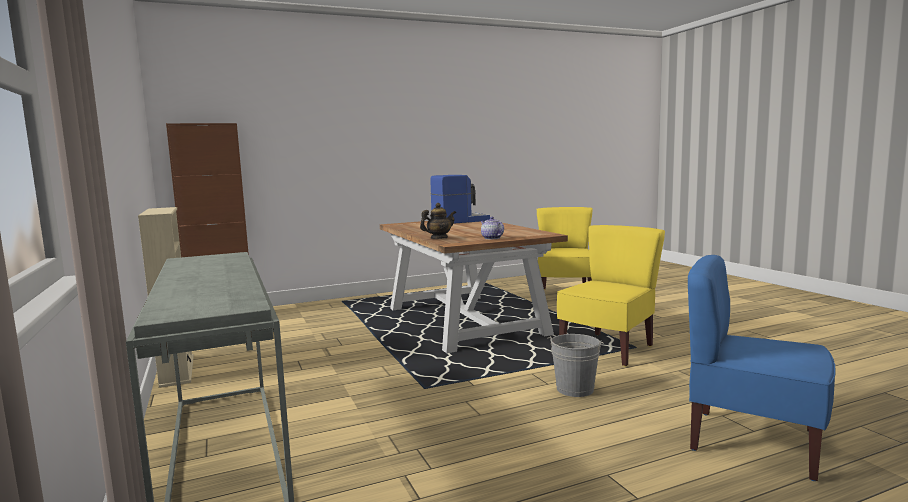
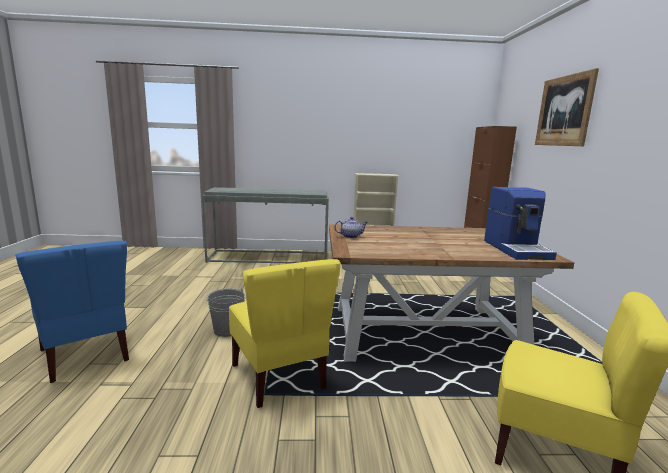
camera: 110 degrees right, 5 degrees up
teapot [420,203,456,239] -> none
blue chair [688,255,836,481] -> blue chair turned 90 degrees clockwise [15,241,129,383]
none -> picture [535,68,599,146]

